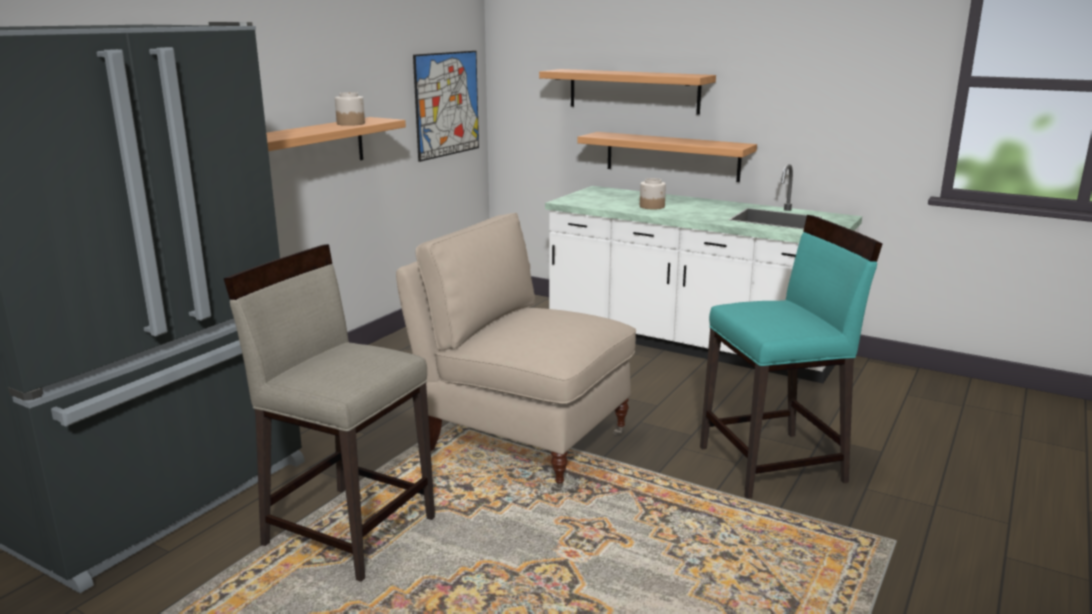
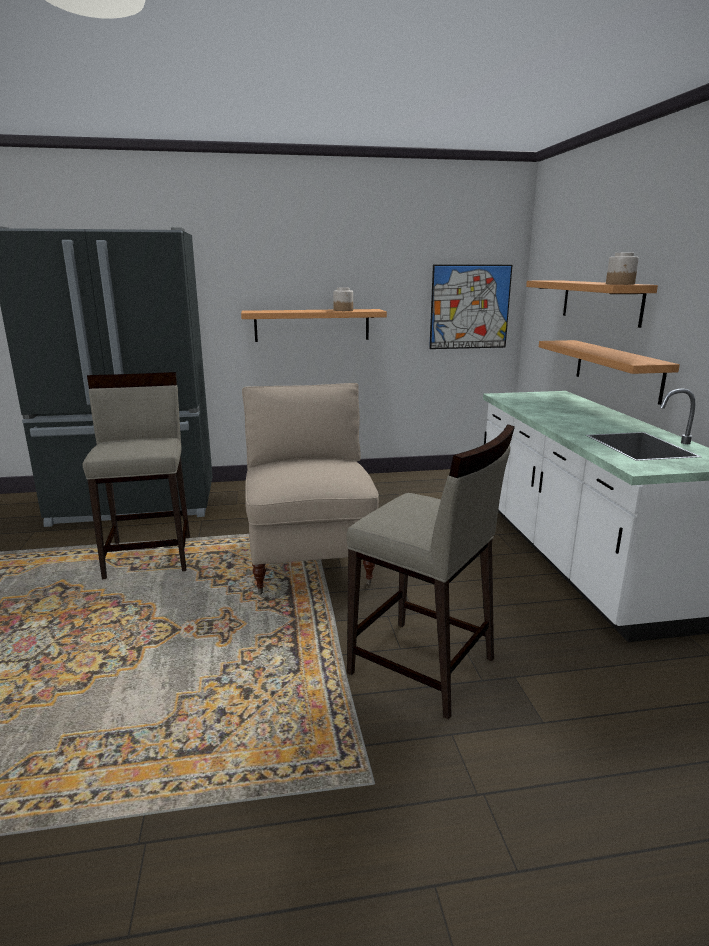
camera: 50 degrees right, 0 degrees up
jar [640,178,666,209] -> jar moved to [606,253,639,285]
turquoise stool [700,215,882,499] -> beige stool [346,424,515,720]

